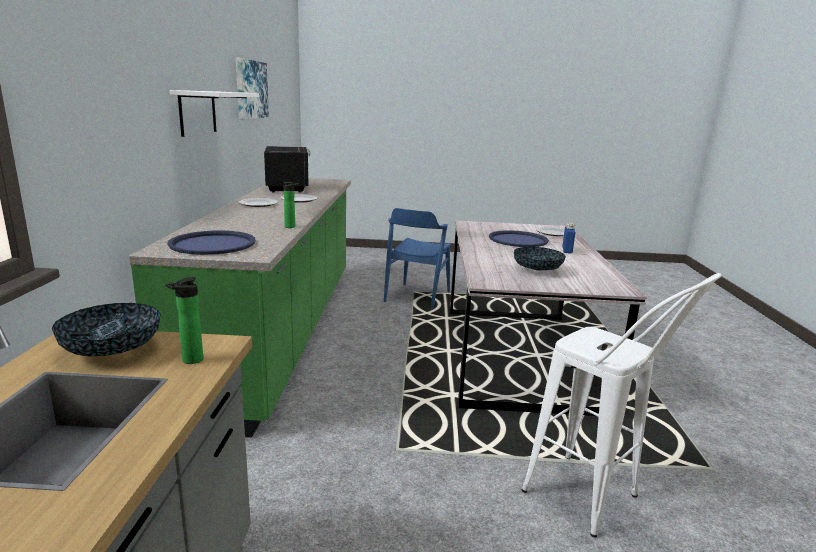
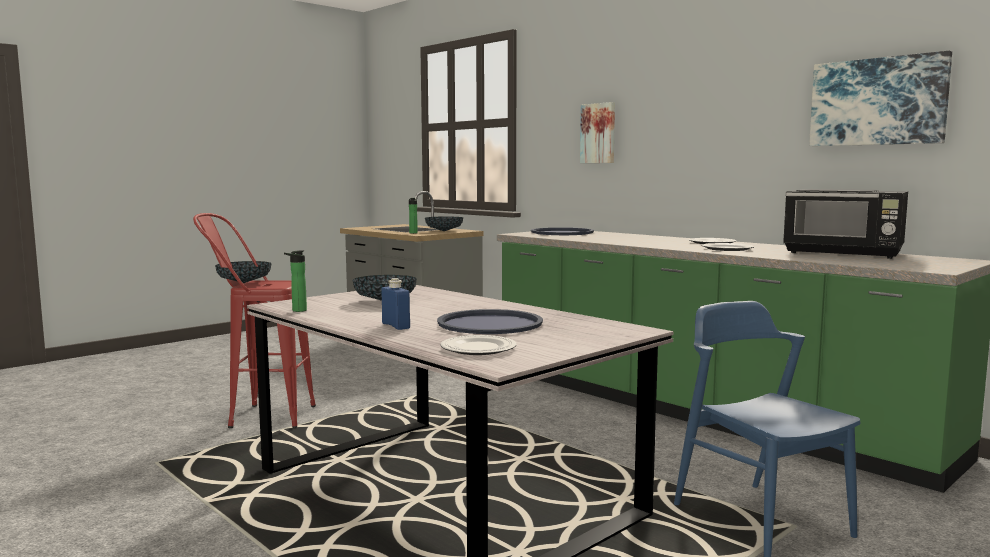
camera: 135 degrees right, 10 degrees down
white shelf [170,90,259,137] -> none
bottle [283,182,299,228] -> bottle moved to [284,250,307,312]
white stool [522,273,722,537] -> red stool [193,213,316,428]
none -> bowl [215,261,271,283]
none -> picture [580,102,615,163]

